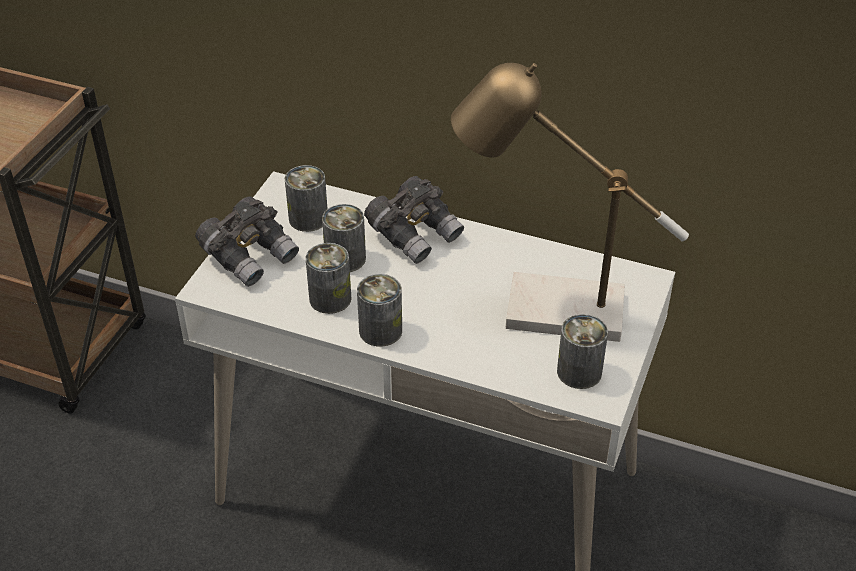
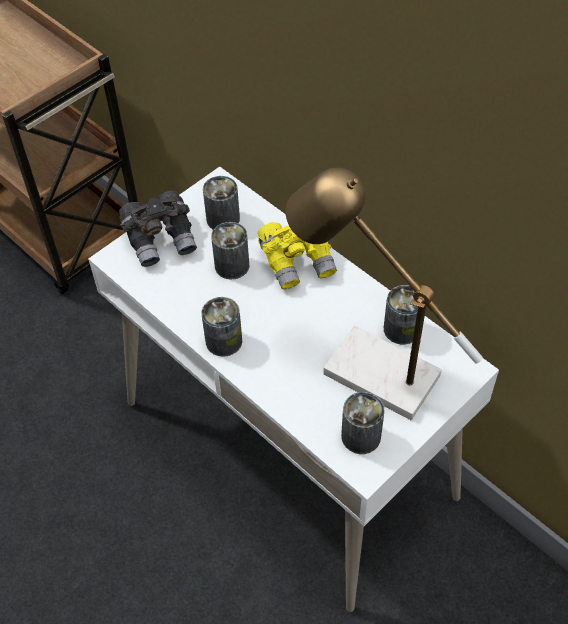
camera: 25 degrees right, 10 degrees up
can [306,243,351,314] -> can moved to [384,285,418,344]
grey binoculars [364,176,464,264] -> yellow binoculars [258,222,337,289]

